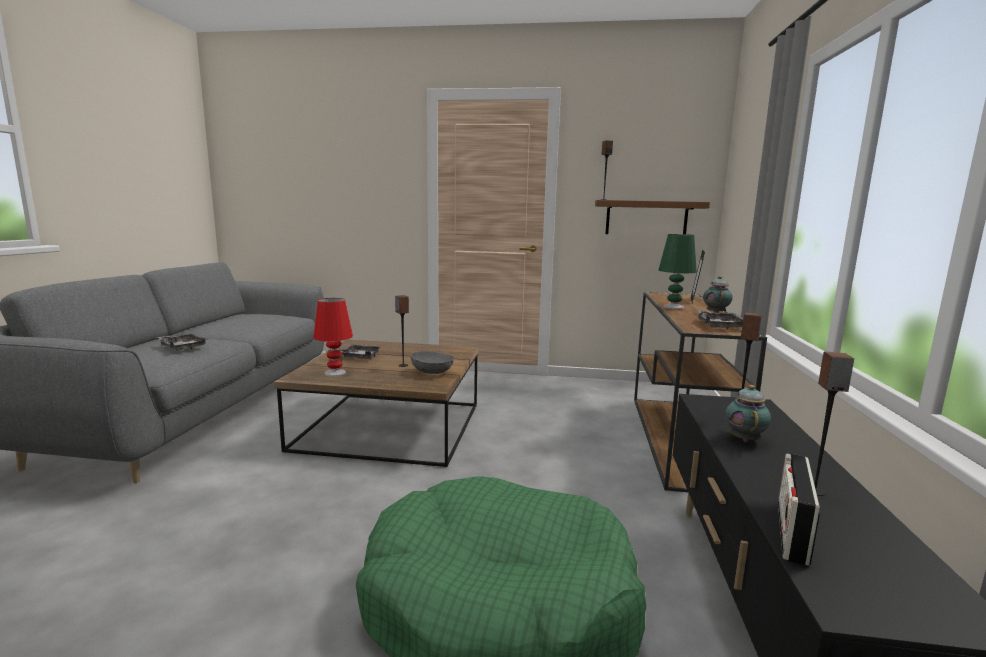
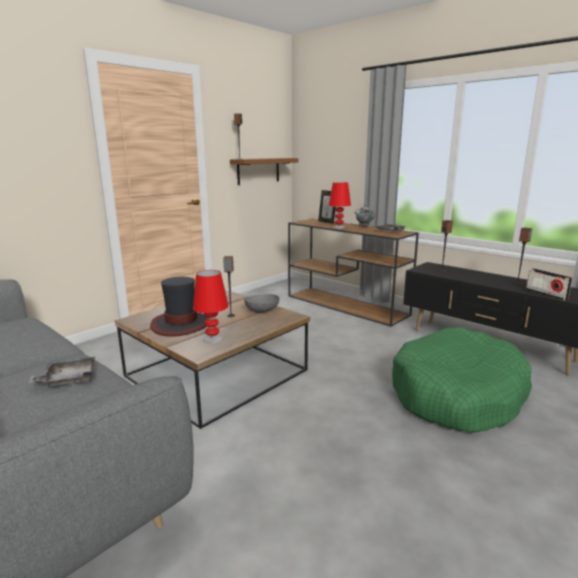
camera: 55 degrees left, 5 degrees up
grey tray [337,344,380,359] -> hat [150,277,209,337]
green table lamp [659,234,697,309] -> red table lamp [329,182,351,229]
teapot [725,385,771,442] -> none

